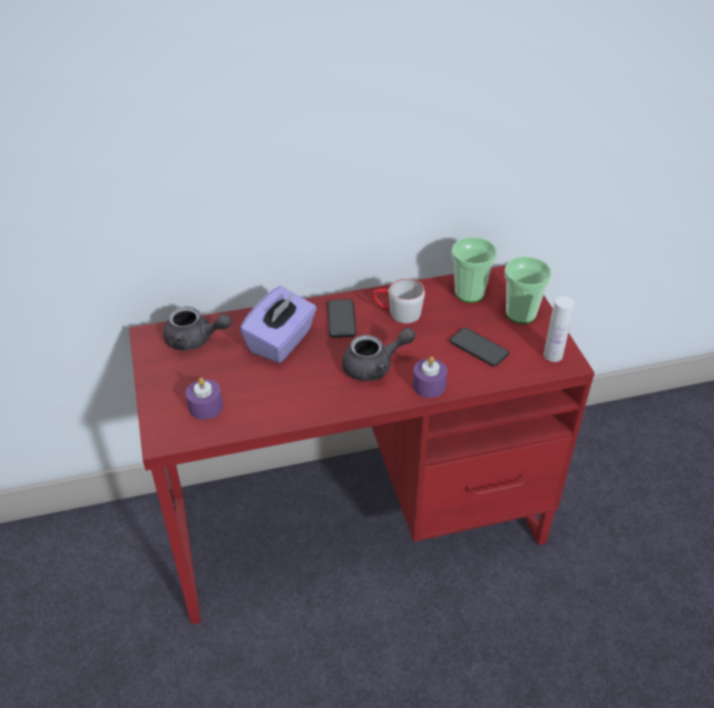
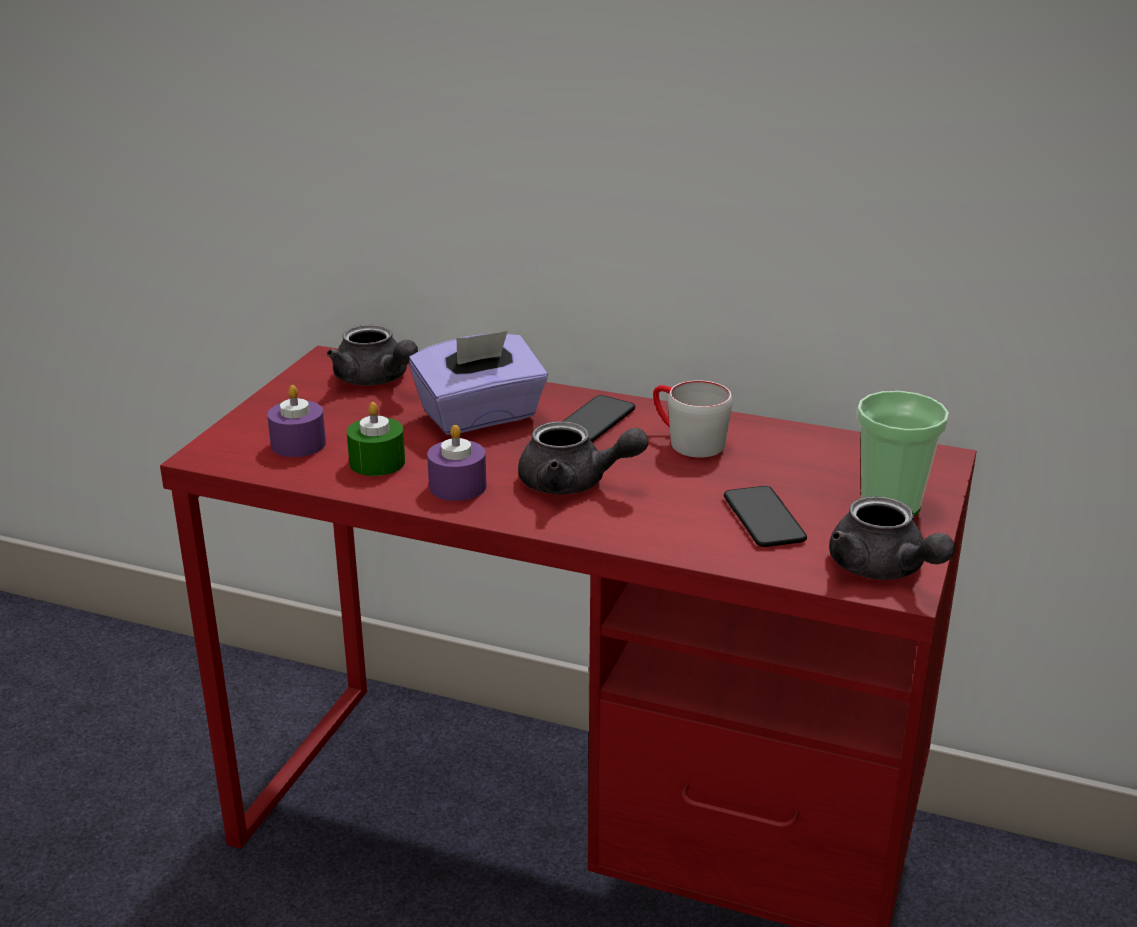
camera: 35 degrees right, 15 degrees down
purple candle [413,356,447,398] -> purple candle moved to [427,425,487,501]
cup [451,237,497,303] -> none
white bottle [543,296,574,362] -> grey teapot [829,496,955,580]
none -> green candle [347,402,405,476]

